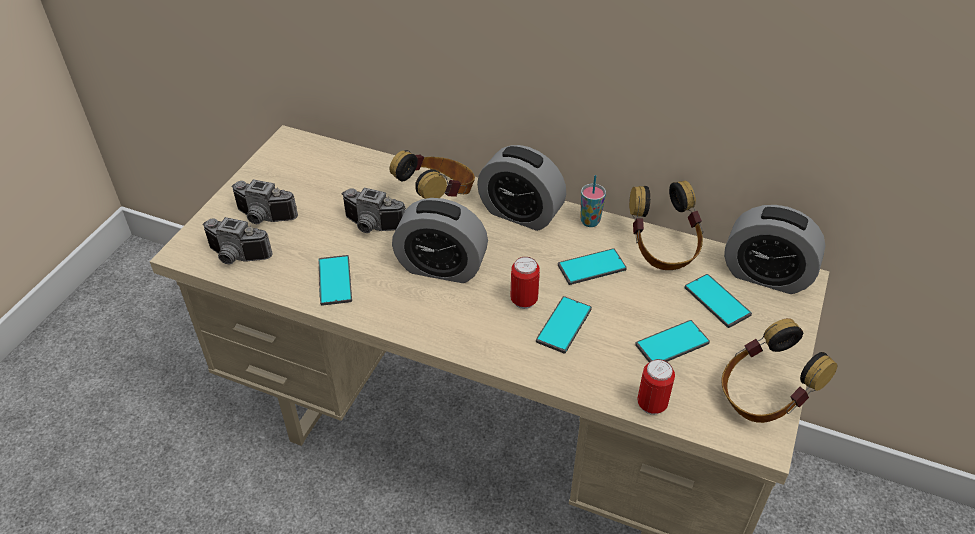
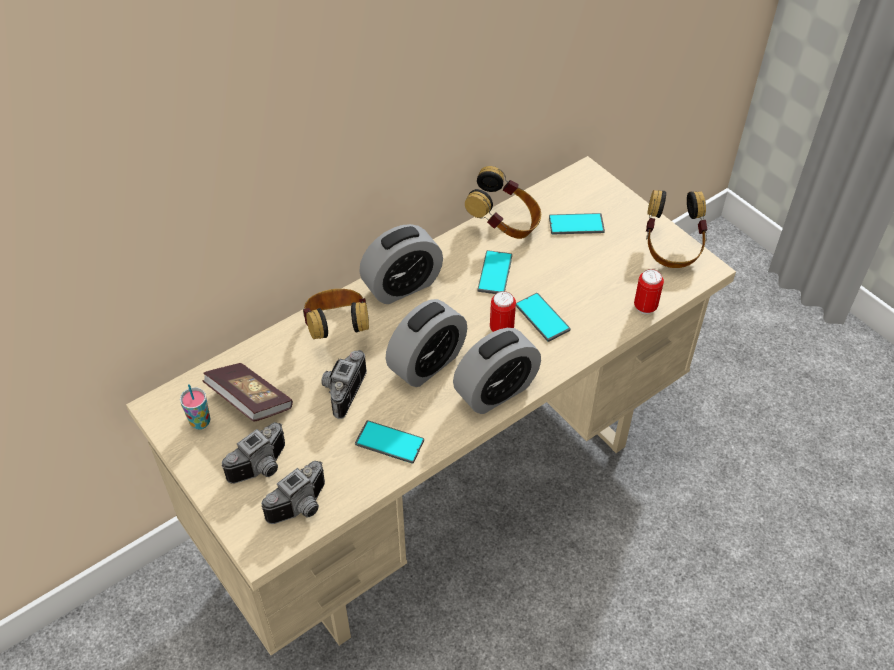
camera: 60 degrees left, 5 degrees up
camera [342,188,406,233] -> camera turned 150 degrees clockwise [321,350,367,419]
cup [580,175,606,227] -> cup moved to [180,384,211,429]
phone [635,320,710,362] -> none
alarm clock [724,205,826,294] -> alarm clock moved to [453,328,541,414]
none -> book [202,363,293,422]

